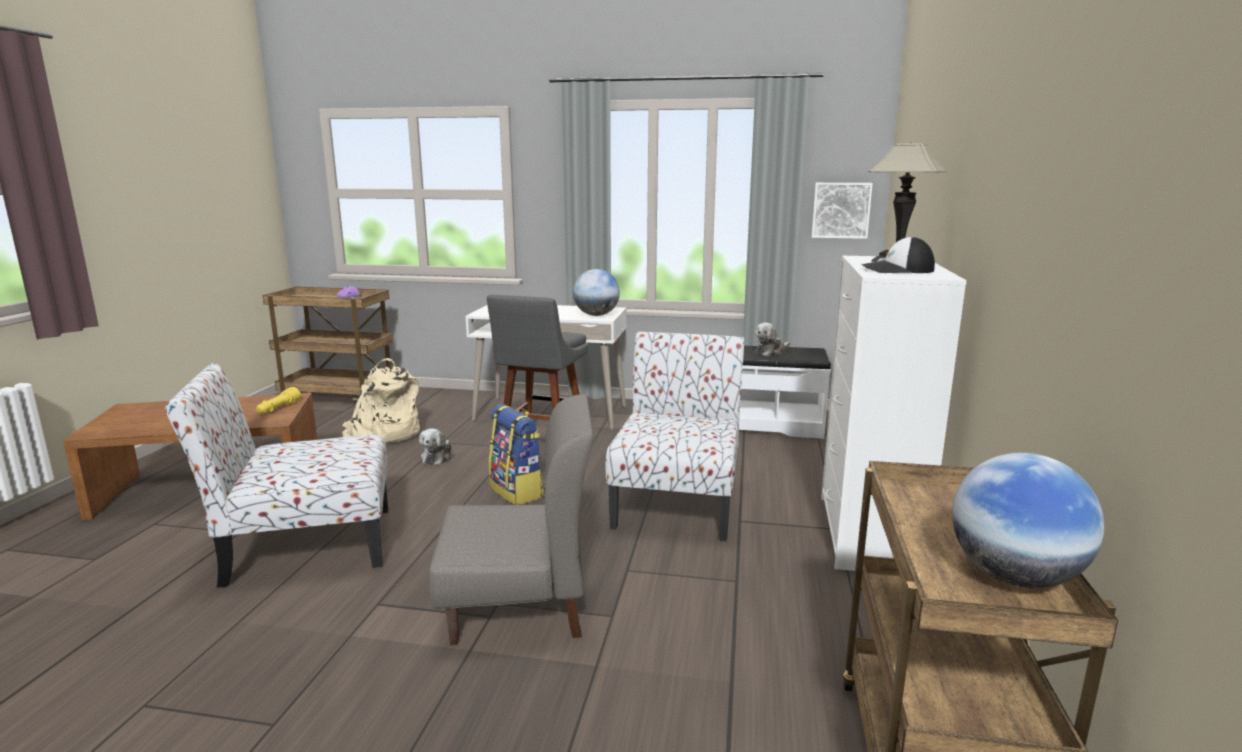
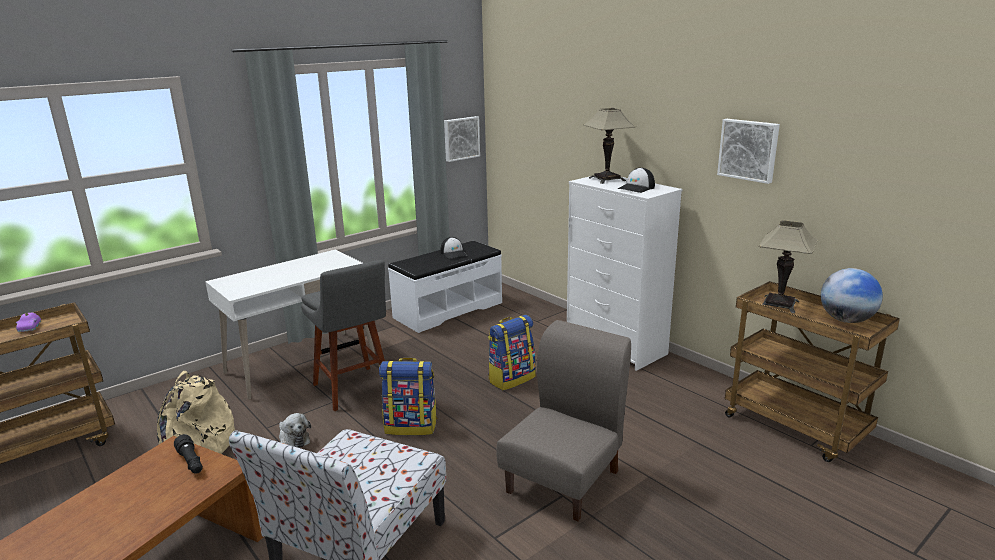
camera: 50 degrees left, 5 degrees up
yellow flashlight [256,387,301,414] -> black flashlight [174,434,203,474]
globe [573,269,620,316] -> none
chair [606,332,744,541] -> backpack [488,315,536,391]
plush toy [755,323,790,356] -> cap [440,237,467,258]
none -> picture [717,119,780,184]
none -> table lamp [759,220,818,314]

